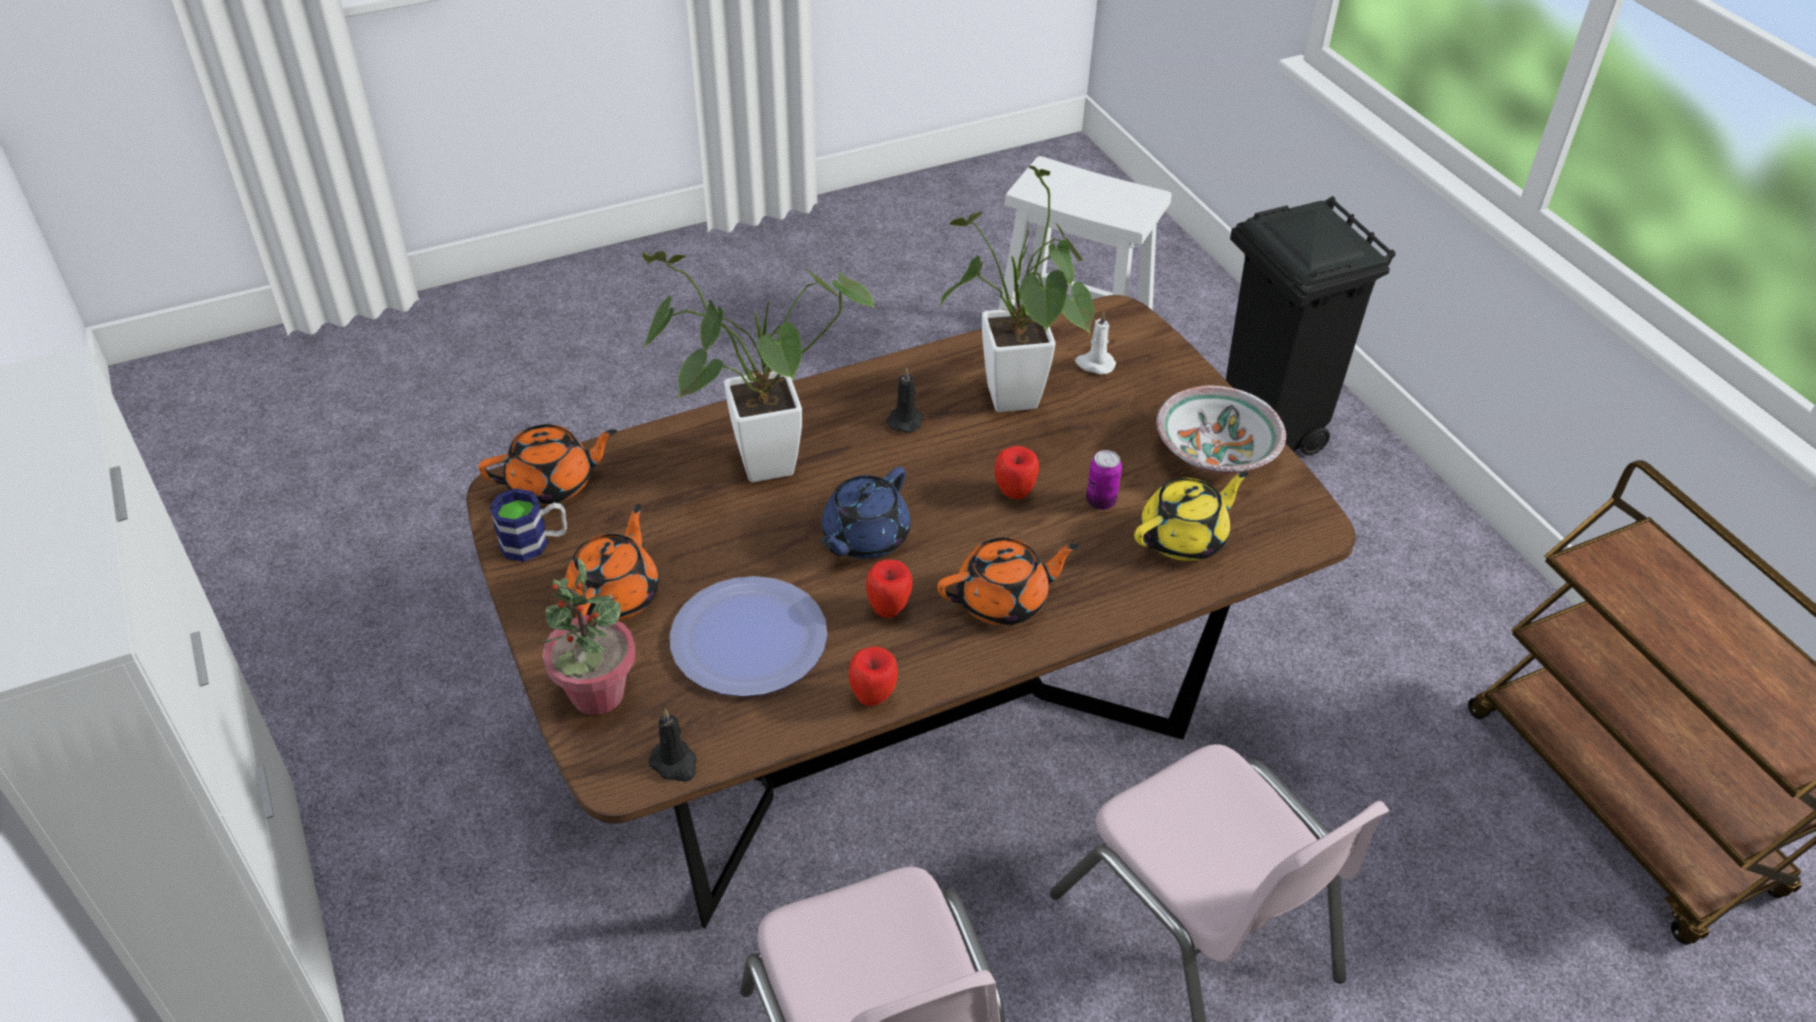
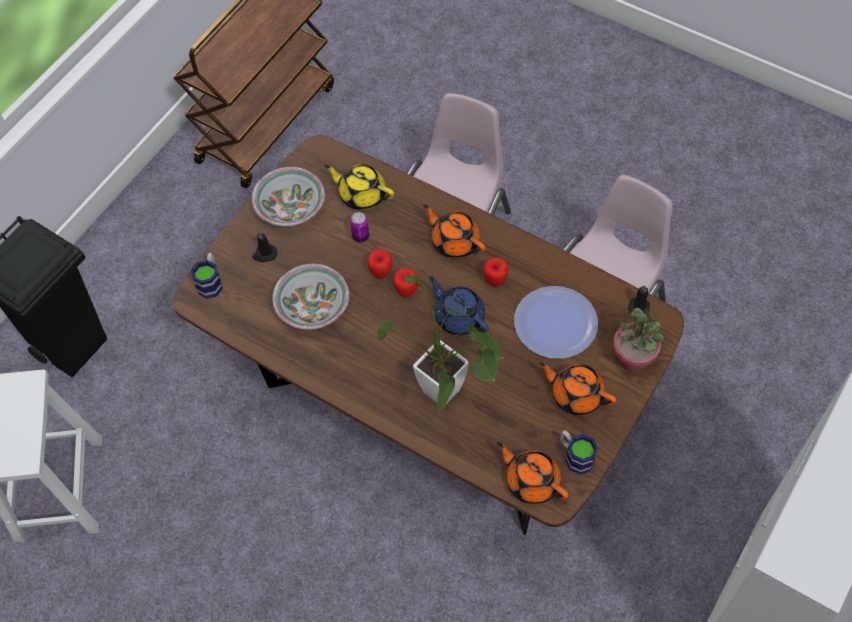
camera: 120 degrees left, 15 degrees up
orange teapot [565,504,659,621] -> orange teapot turned 45 degrees clockwise [539,362,617,415]
blue teapot [820,467,911,559] -> blue teapot turned 135 degrees counterclockwise [429,276,489,335]
apple [849,646,898,706] -> apple moved to [393,268,419,297]
black candle [886,367,923,433] -> black candle moved to [252,231,277,262]
potted plant [939,166,1094,412] -> bowl [272,264,349,330]
white candle [1075,311,1116,375] -> none
none -> mug [191,253,223,299]

